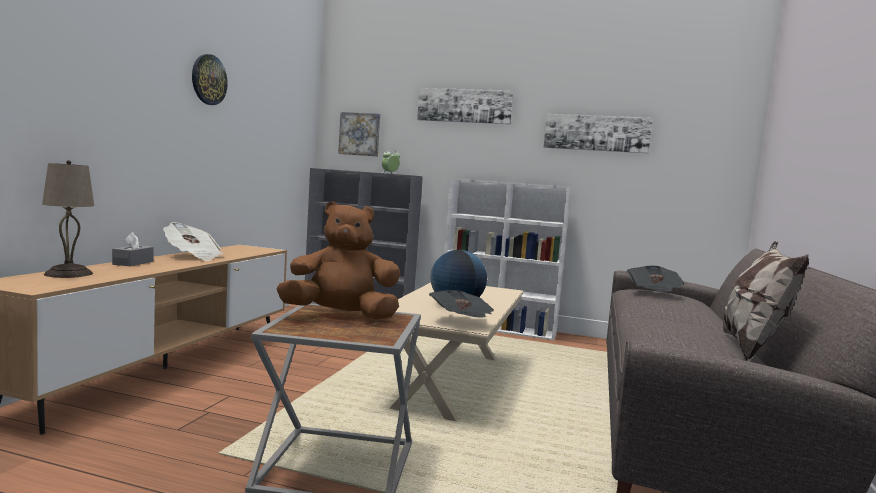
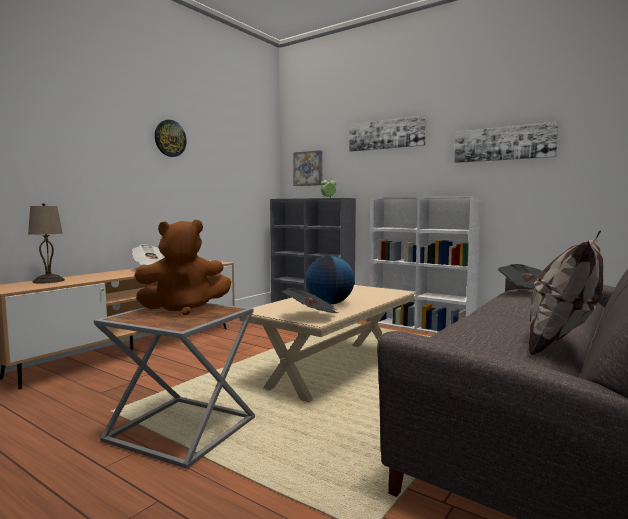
camera: 20 degrees right, 0 degrees up
grey tissue box [112,232,154,266] -> none
brown plush toy [277,202,400,320] -> brown plush toy turned 150 degrees clockwise [134,220,231,315]

